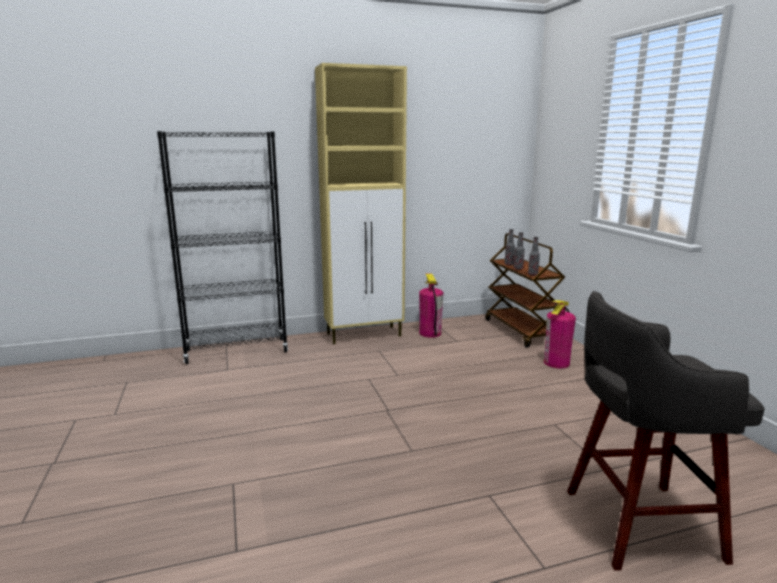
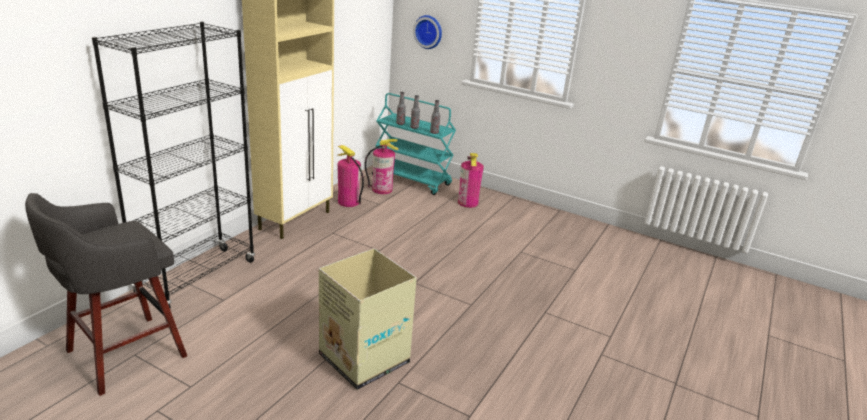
camera: 45 degrees left, 10 degrees up
brown cart [485,233,565,348] -> turquoise cart [372,93,456,195]
grey stool [567,291,765,571] -> grey stool moved to [25,193,187,396]
none -> cardboard box [319,248,417,390]
none -> fire extinguisher [365,139,399,194]
none -> wall clock [413,15,442,49]

